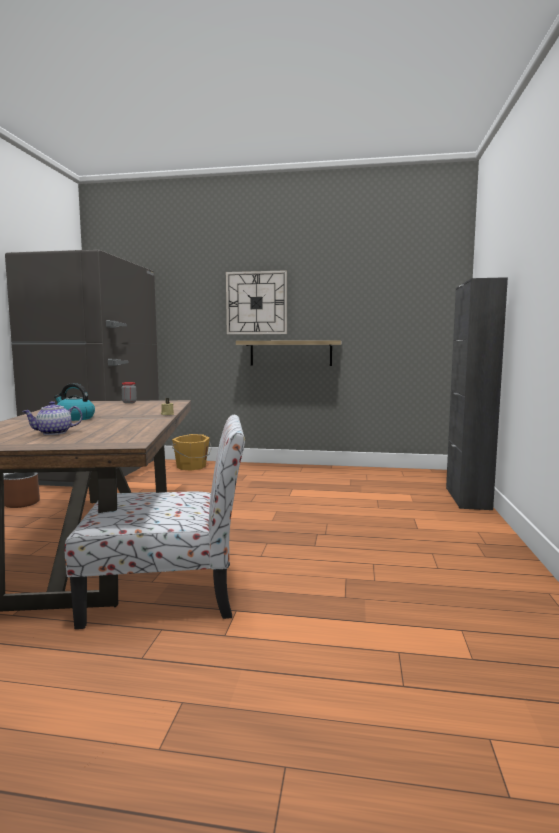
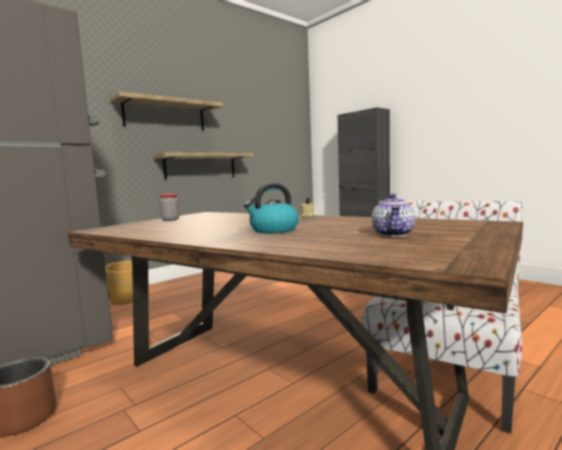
camera: 50 degrees left, 0 degrees up
wall clock [226,270,287,334] -> shelf [110,91,223,130]

